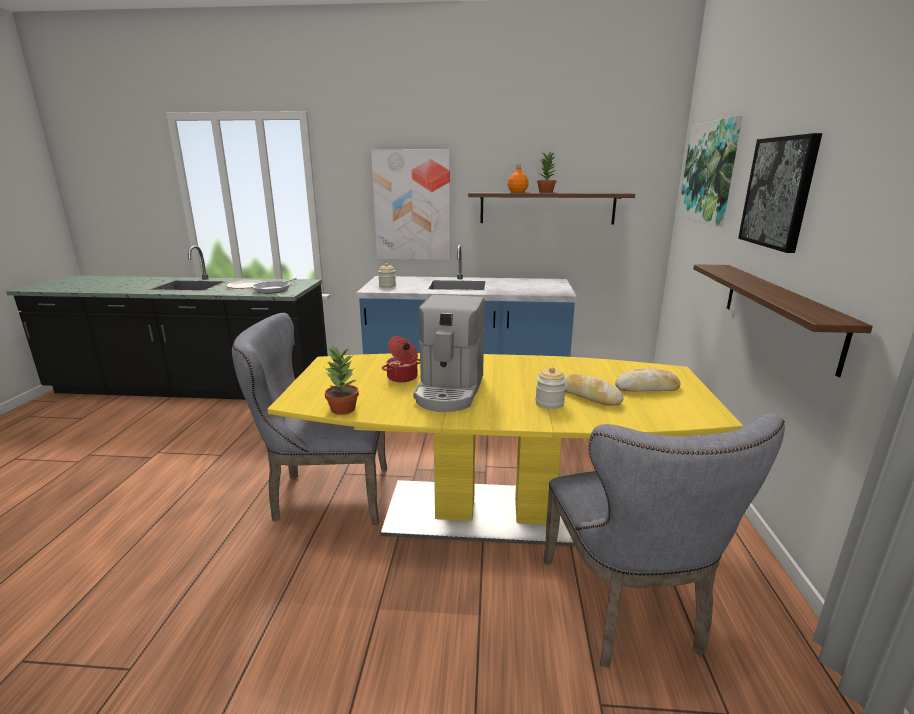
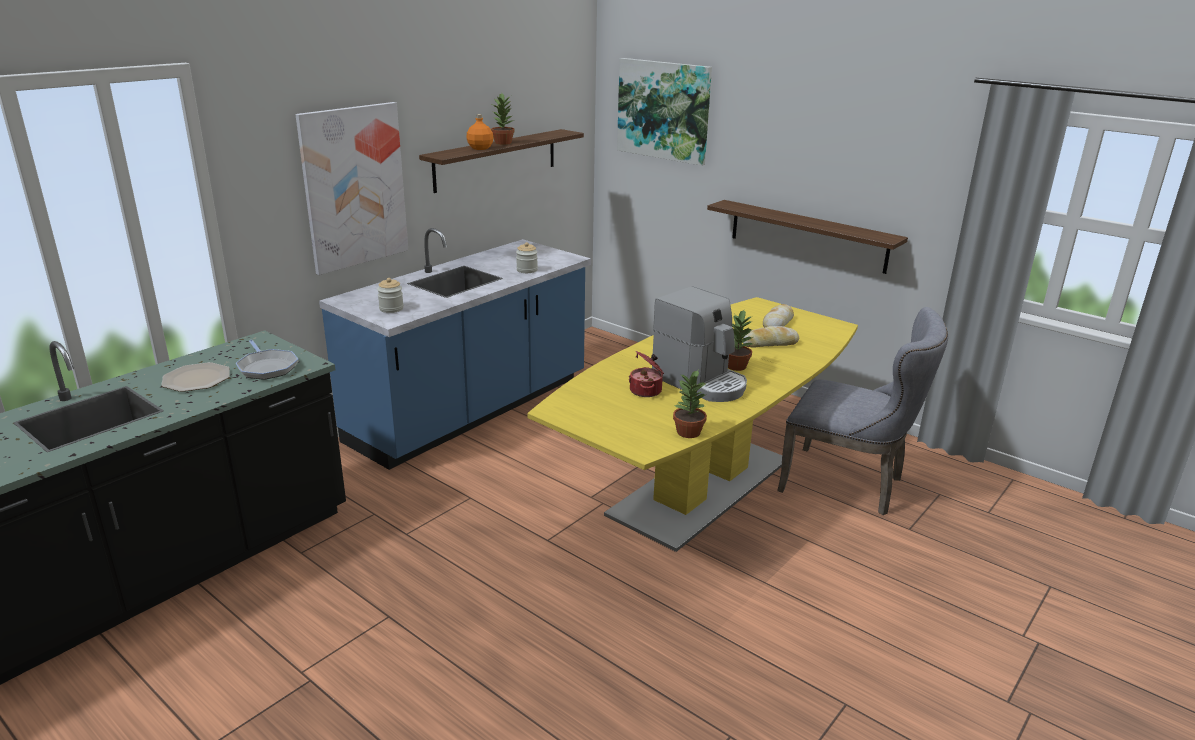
camera: 55 degrees left, 5 degrees up
grey chair [232,313,387,525] -> none
jar [535,367,566,409] -> jar moved to [516,242,538,273]
picture [738,133,822,253] -> none
none -> potted plant [728,310,753,371]

